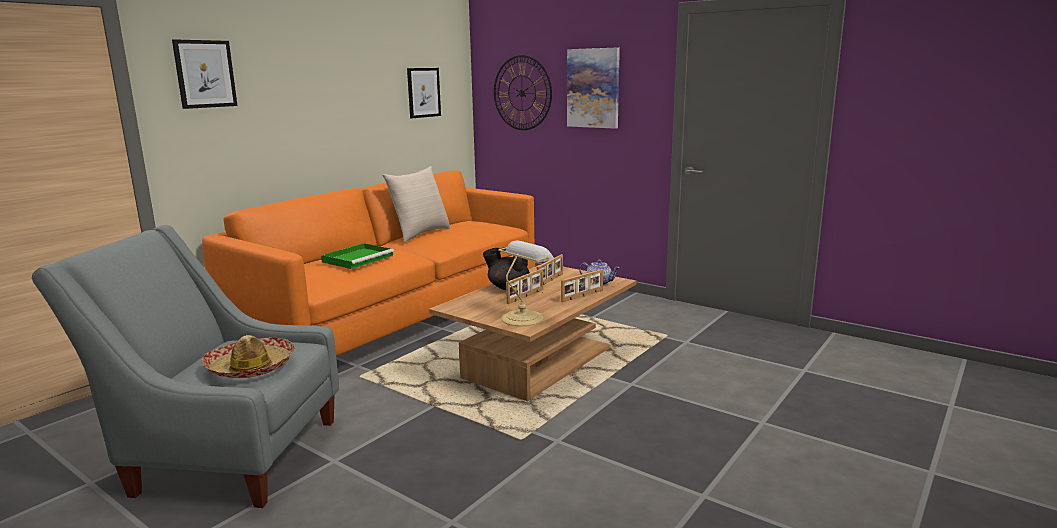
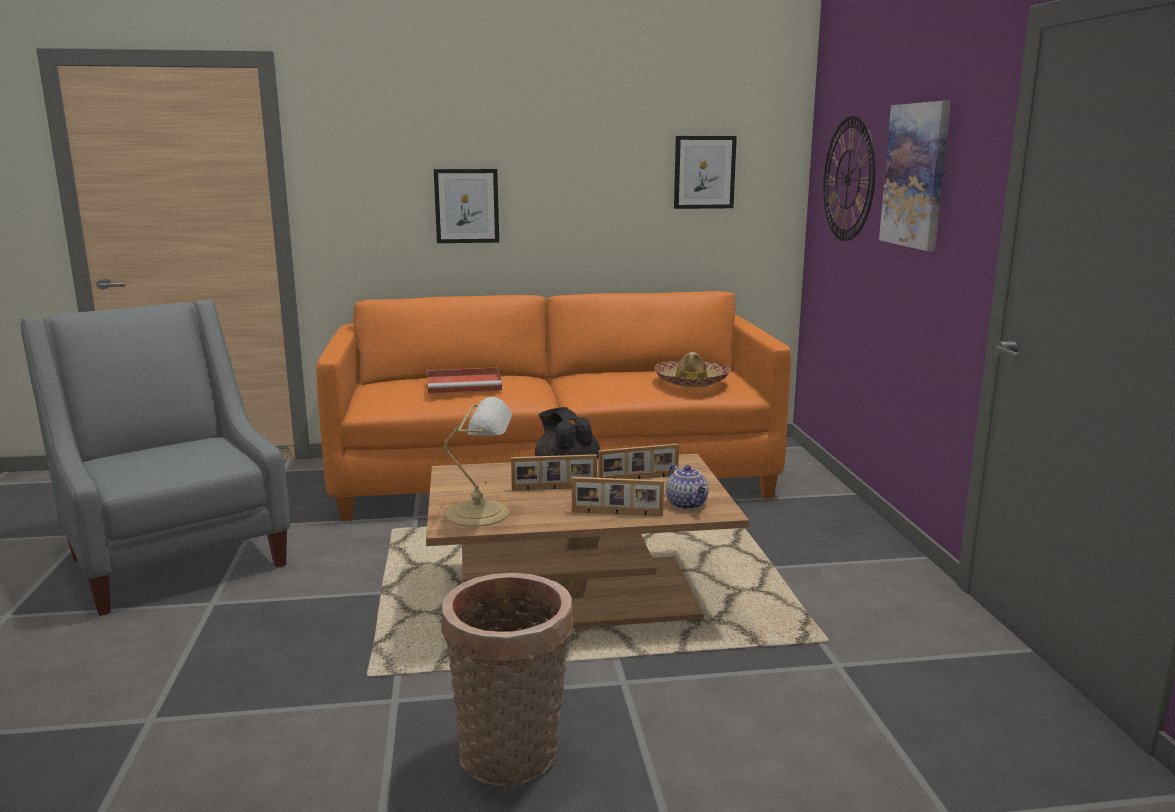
camera: 45 degrees right, 0 degrees up
picture [172,39,238,109] -> picture moved to [434,169,499,243]
hat [202,335,296,378] -> hat moved to [654,352,731,387]
green tray [321,243,394,269] -> red tray [427,367,502,394]
beige pillow [382,166,451,242] -> none
none -> basket [441,573,573,786]

